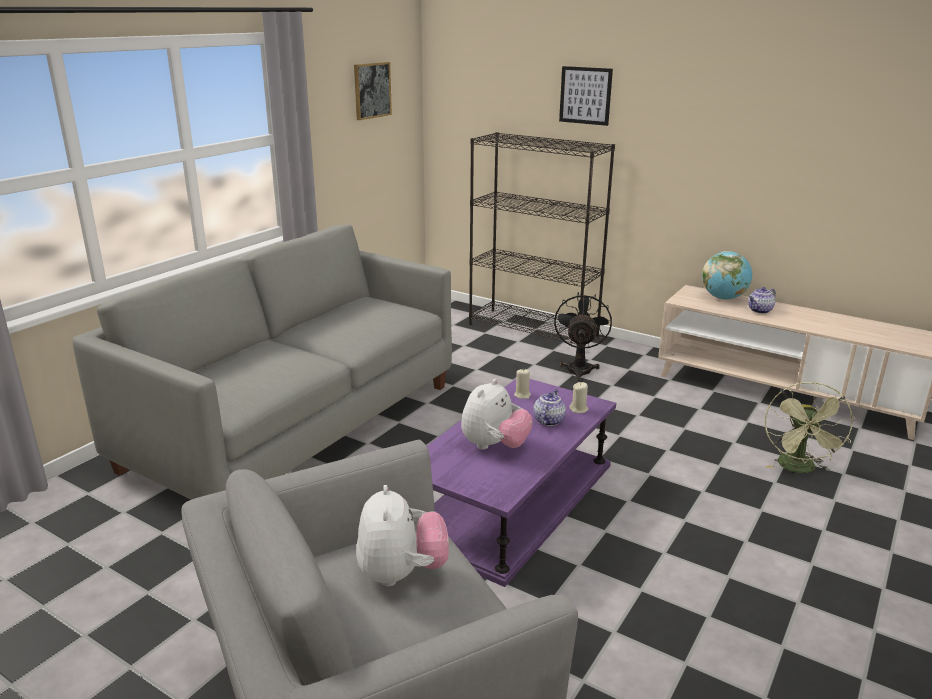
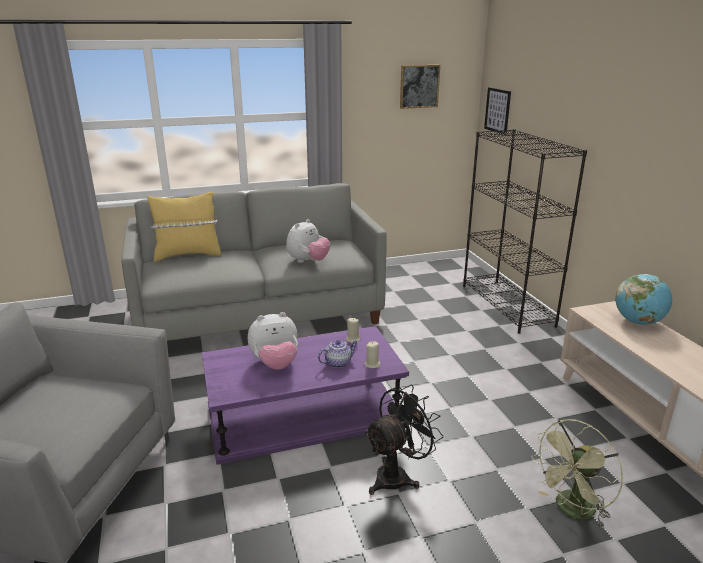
camera: 40 degrees right, 0 degrees up
plush toy [356,485,449,587] -> plush toy moved to [286,219,330,263]
black fan [554,292,612,381] -> black fan moved to [364,385,443,495]
picture [559,66,613,126] -> picture moved to [484,87,511,135]
teapot [748,287,776,314] -> none
none -> yellow pillow [147,192,221,262]

